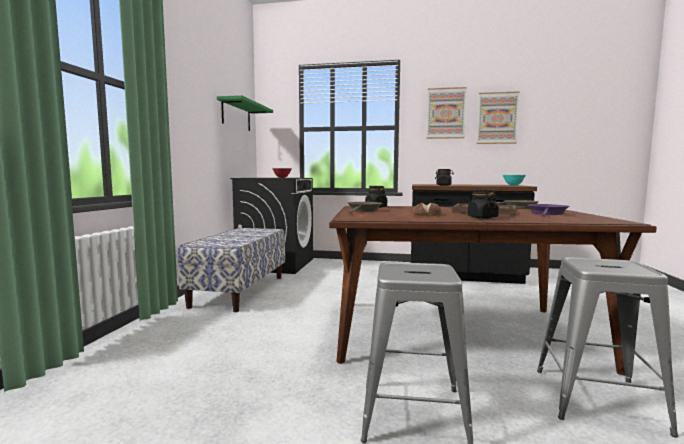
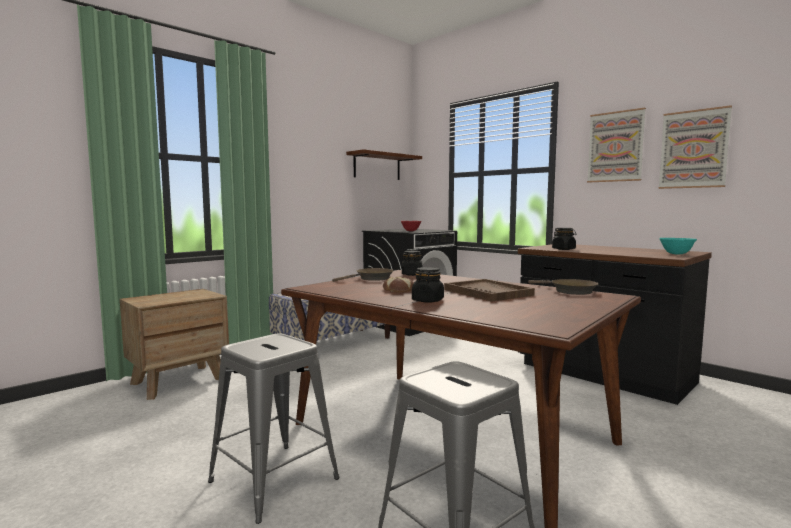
camera: 35 degrees right, 0 degrees up
green shelf [217,95,273,131] -> brown shelf [346,149,422,180]
purple frying pan [527,204,569,217] -> none
none -> brown nightstand [120,289,229,400]

